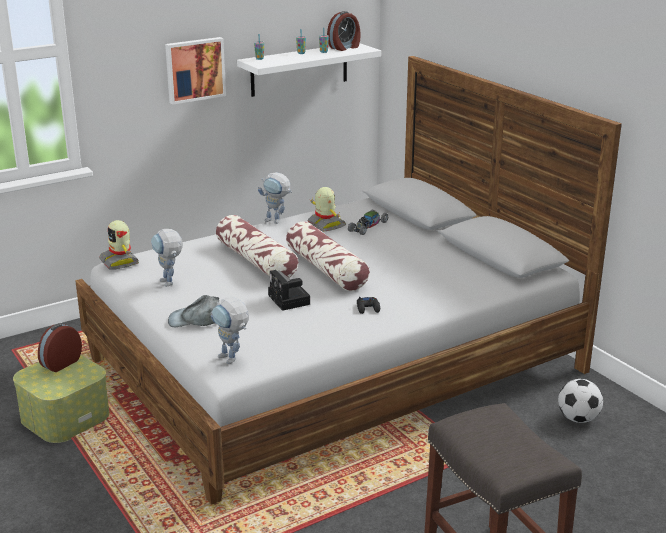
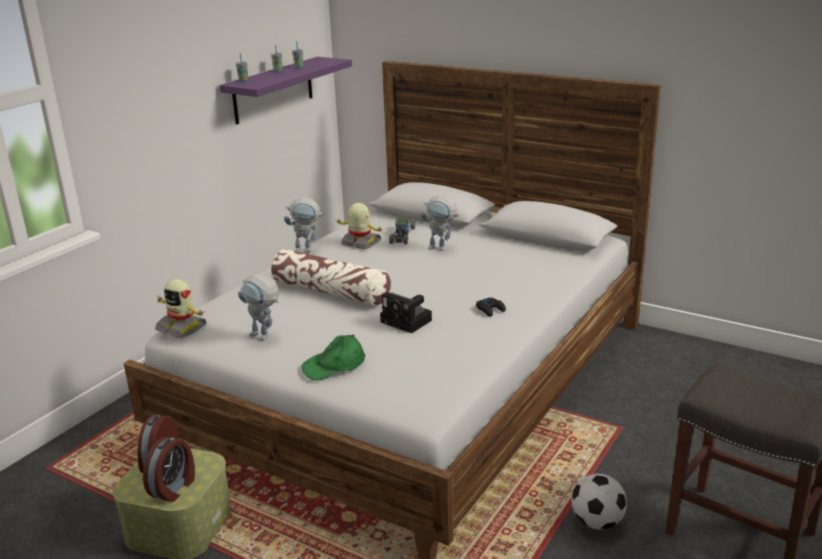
camera: 25 degrees left, 0 degrees up
picture [165,37,226,105] -> none
grey cap [168,295,219,327] -> green cap [301,335,365,381]
toy robot [211,297,249,364] -> toy robot moved to [421,195,460,251]
white shelf [237,43,381,97] -> purple shelf [220,57,352,125]
pillow [286,221,370,291] -> none
alarm clock [327,11,361,51] -> alarm clock moved to [143,437,195,502]
football [558,379,603,423] -> football moved to [572,474,627,530]

